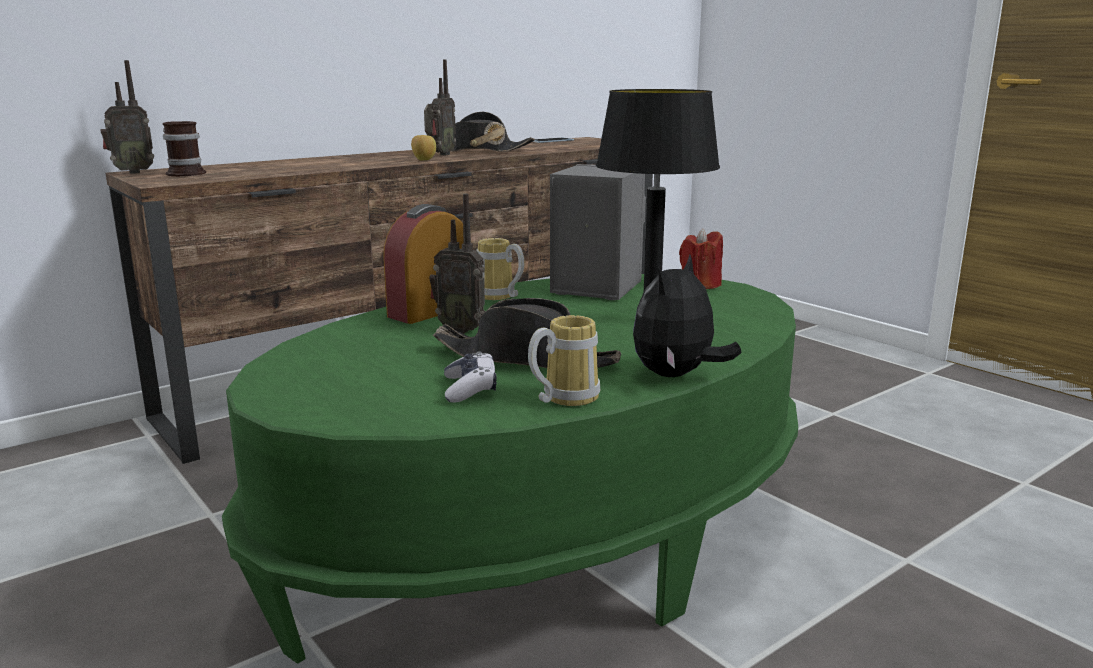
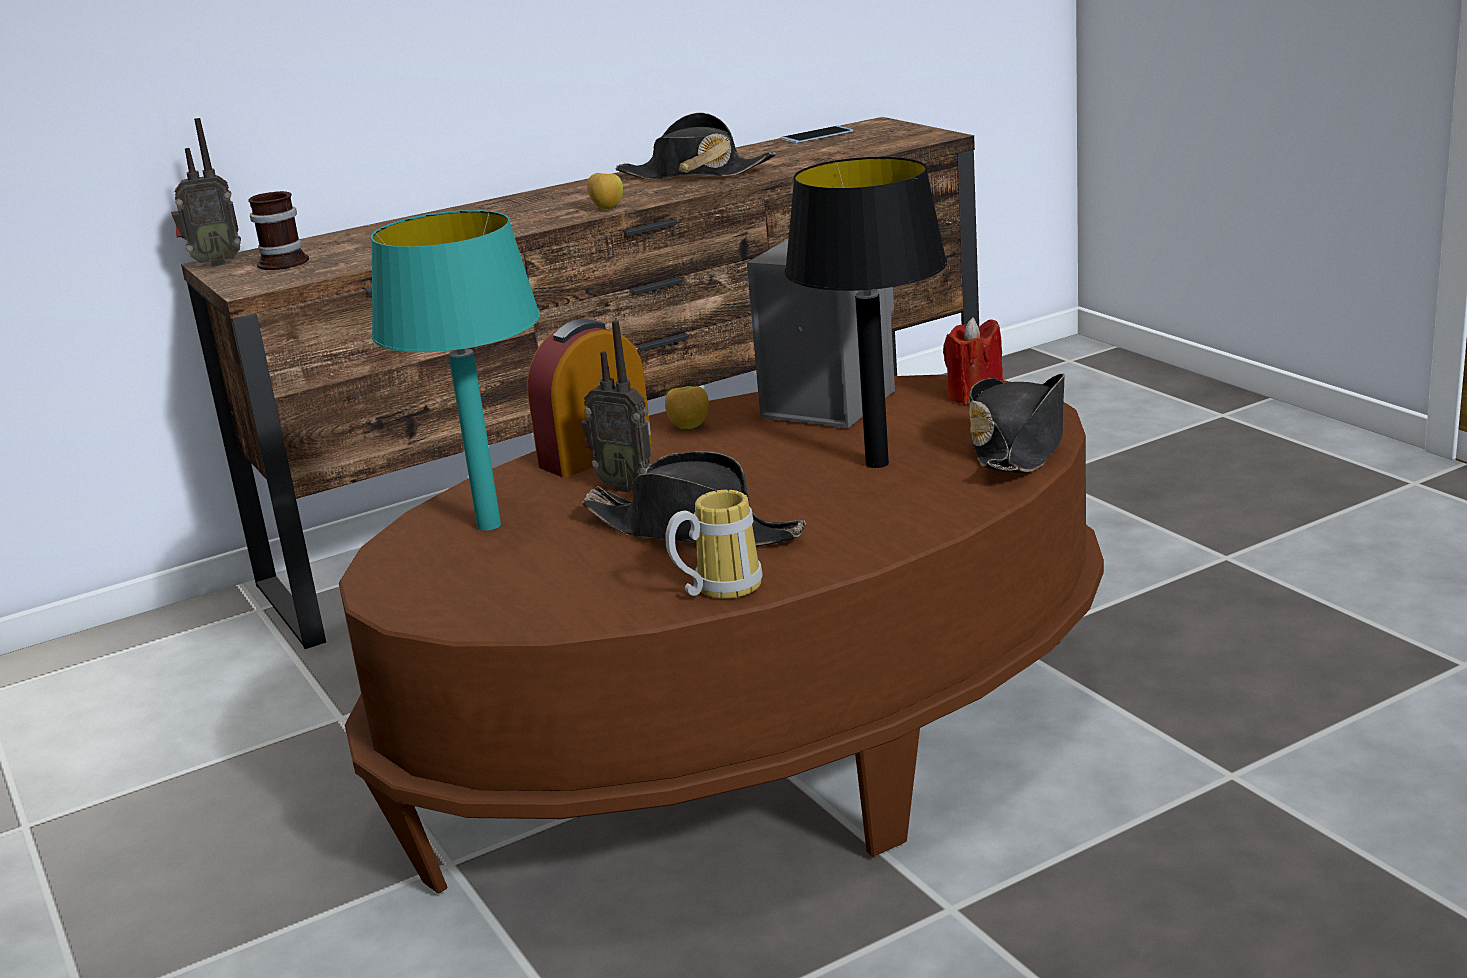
camera: 10 degrees right, 5 degrees up
green coffee table [222,274,798,663] -> brown coffee table [339,375,1104,893]
radio [424,60,456,155] -> none
game controller [444,352,497,403] -> none
mug [476,238,524,300] -> apple [665,386,709,429]
plush toy [633,254,742,377] -> none
none -> turquoise table lamp [371,210,540,531]
none -> black hat [969,374,1065,473]

